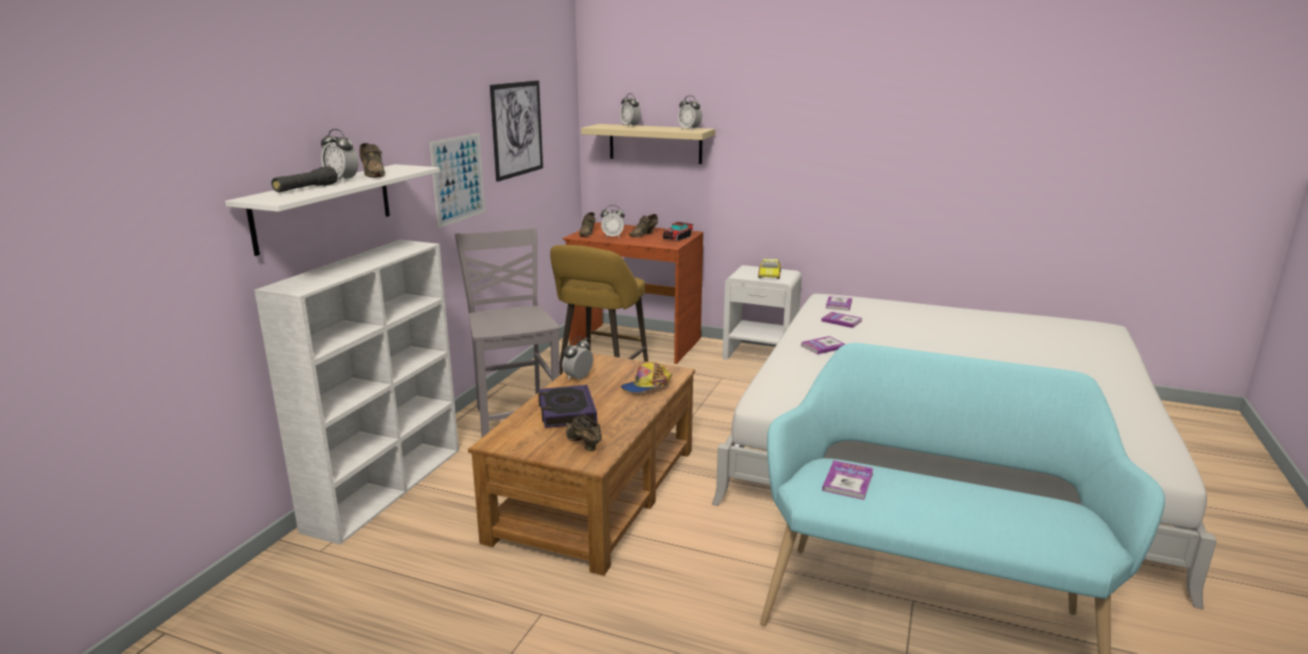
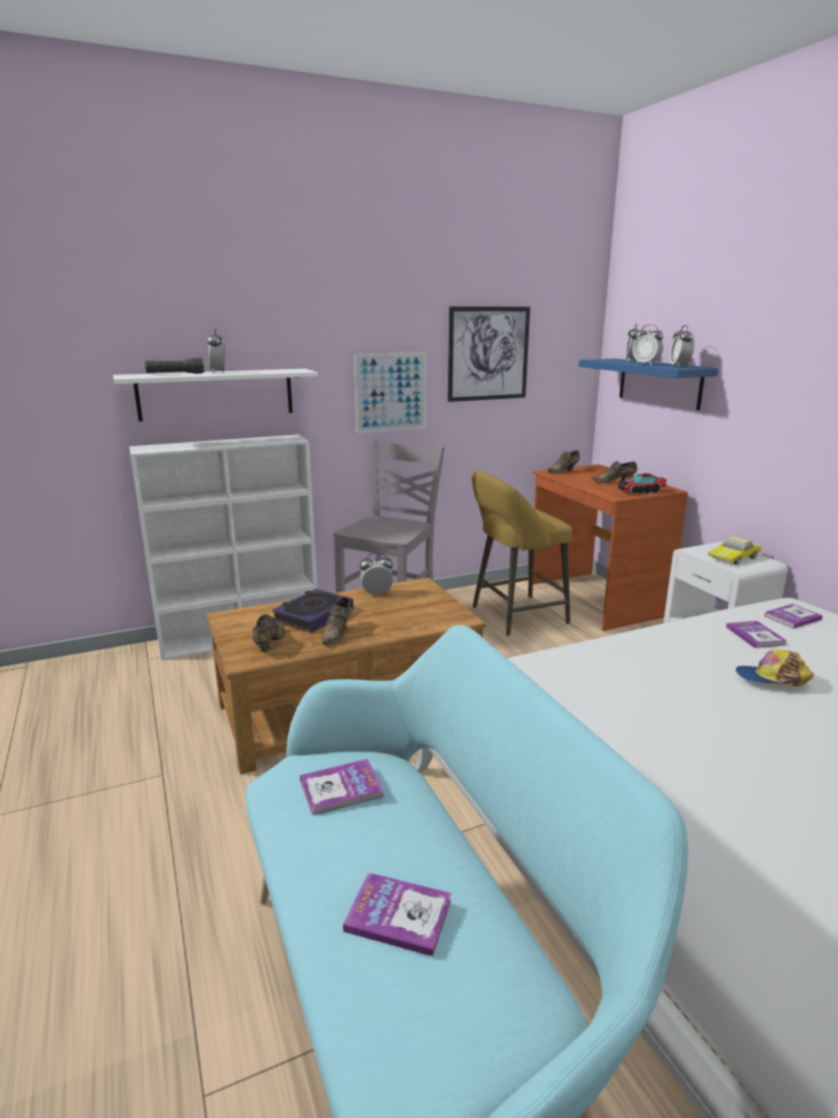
camera: 45 degrees right, 0 degrees up
brown shoe [359,143,385,178] -> brown shoe moved to [322,597,352,645]
beige shelf [581,124,715,164] -> blue shelf [579,359,718,410]
alarm clock [601,205,625,238] -> alarm clock moved to [633,324,663,365]
cap [621,362,672,393] -> cap moved to [736,650,814,686]
book [801,336,845,354] -> book moved to [343,872,451,957]

